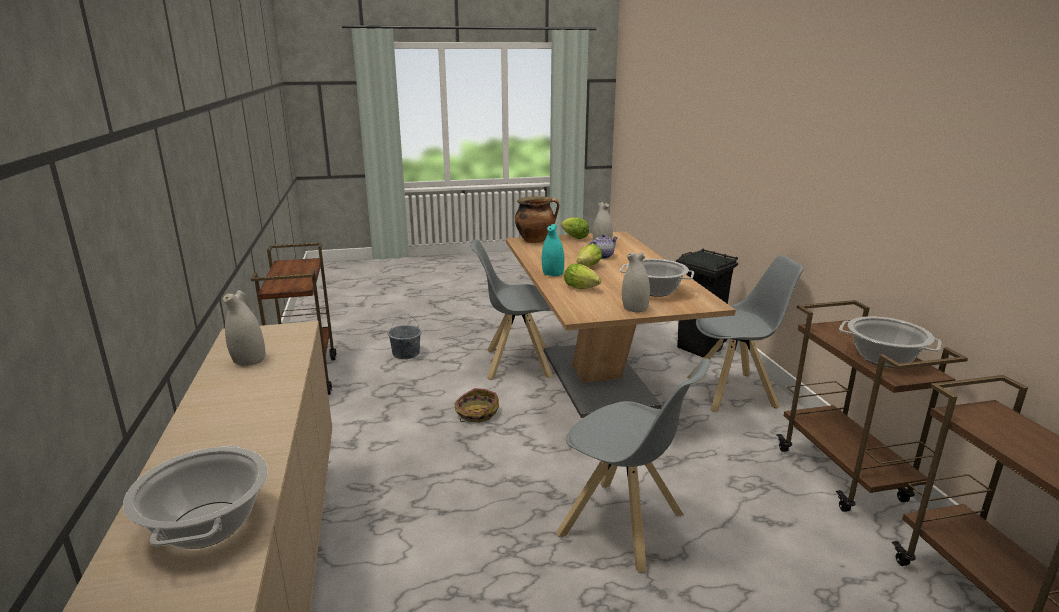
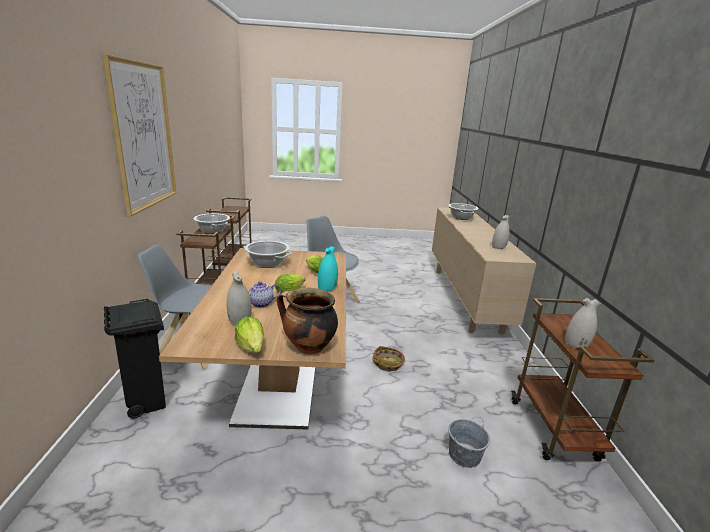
camera: 170 degrees left, 0 degrees up
grey chair [471,239,553,380] -> none
white vase [622,252,650,312] -> white vase moved to [565,298,601,348]
none -> picture [102,54,176,216]

